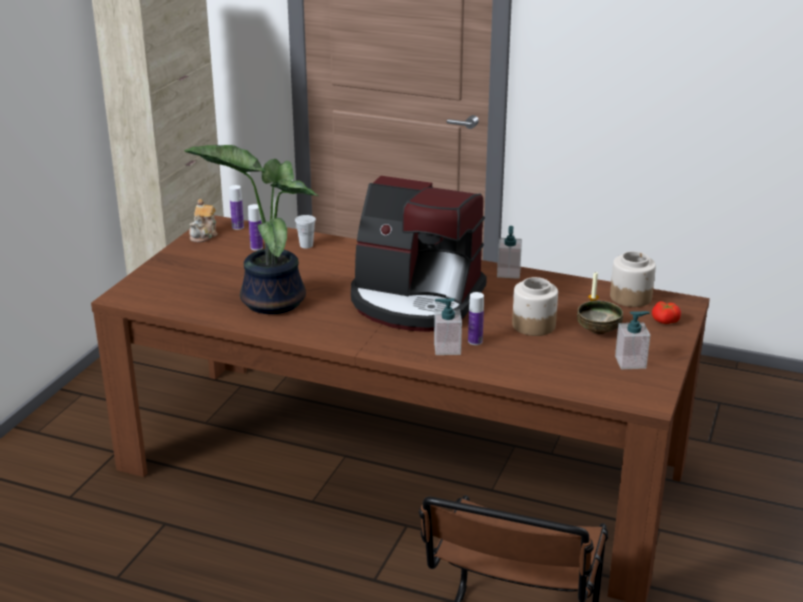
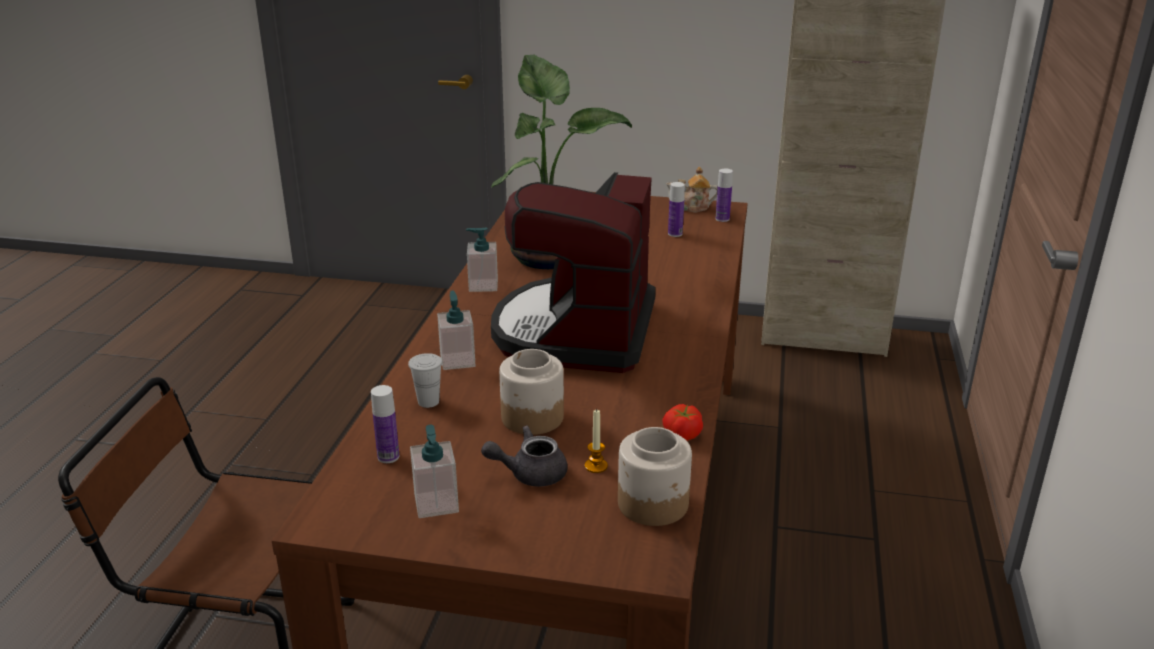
camera: 80 degrees right, 0 degrees up
white cup [295,215,316,249] -> white cup moved to [408,353,443,408]
bottle [468,292,484,345] -> bottle moved to [371,385,399,463]
soap dispenser [497,226,522,279] -> soap dispenser moved to [466,227,498,292]
bowl [577,301,623,334] -> grey teapot [481,426,568,487]
tomato [652,301,681,324] -> tomato moved to [662,404,703,441]

